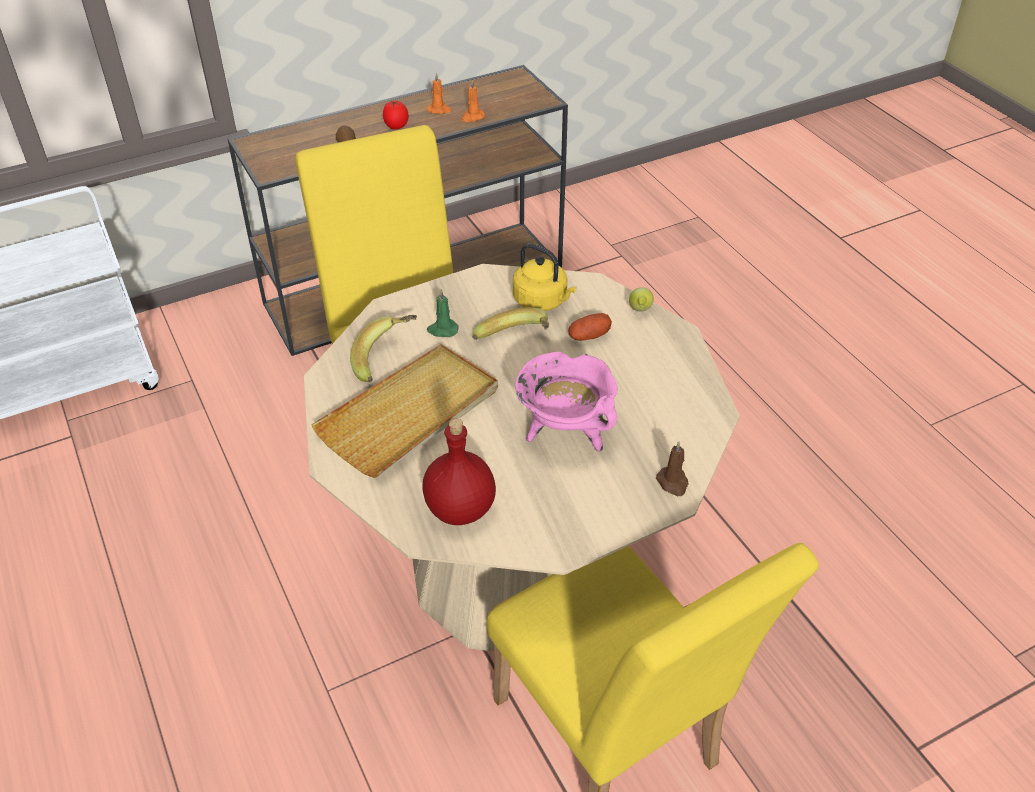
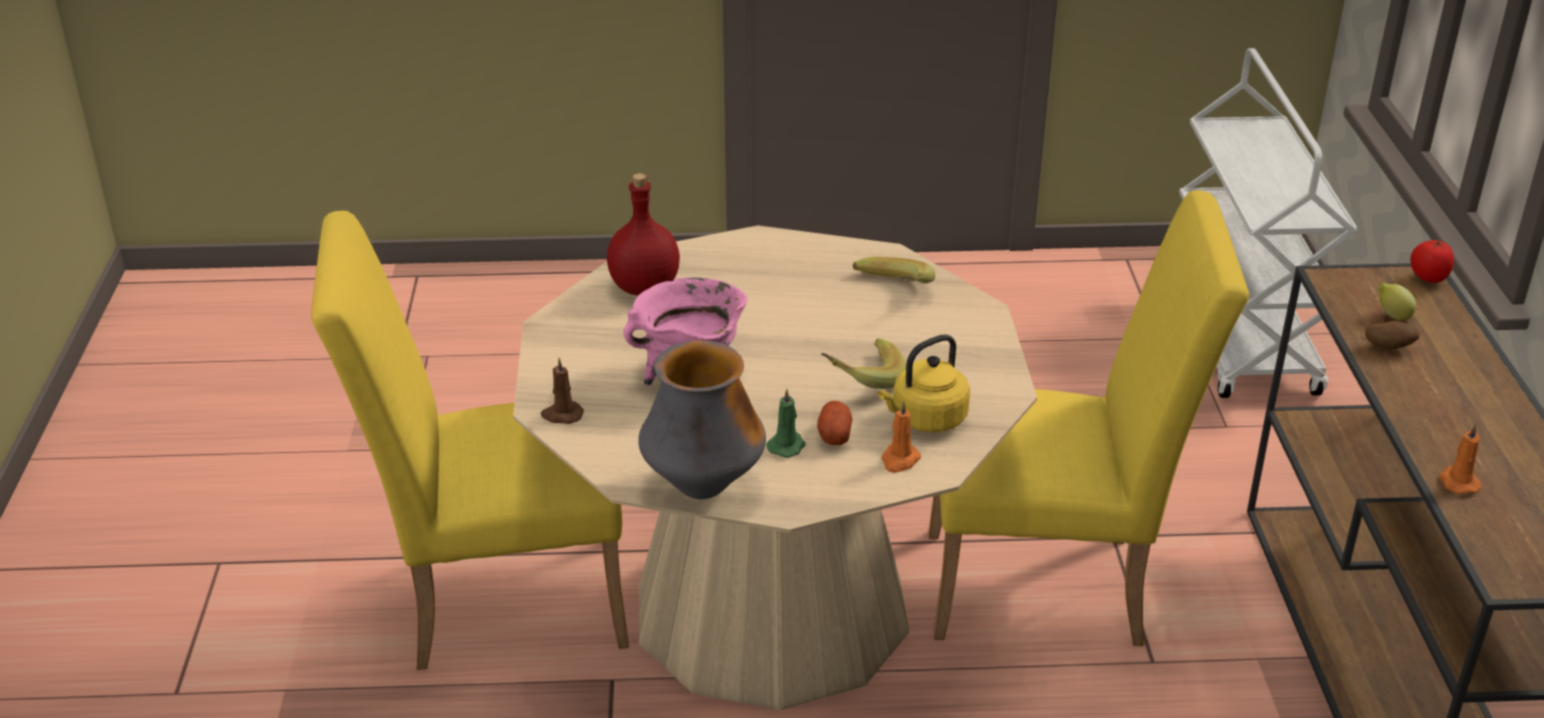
camera: 115 degrees right, 10 degrees down
beige tray [311,344,498,478] -> none
tomato [383,101,409,130] -> tomato moved to [1410,240,1454,283]
orange candle [427,73,452,114] -> orange candle moved to [881,401,921,473]
green candle [427,289,459,337] -> green candle moved to [766,389,806,458]
lemon [629,287,654,312] -> lemon moved to [1378,283,1416,321]
none -> vase [638,340,766,499]

